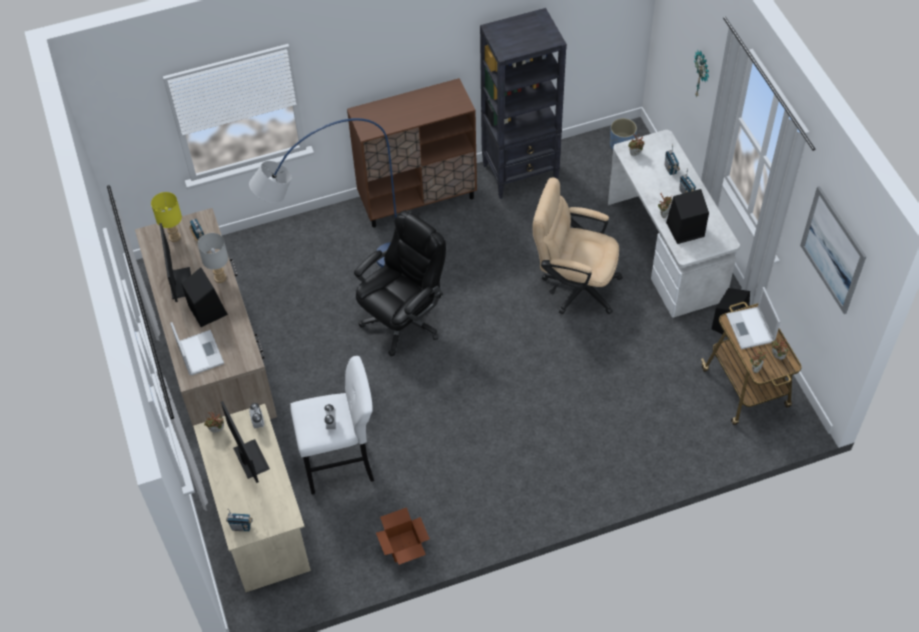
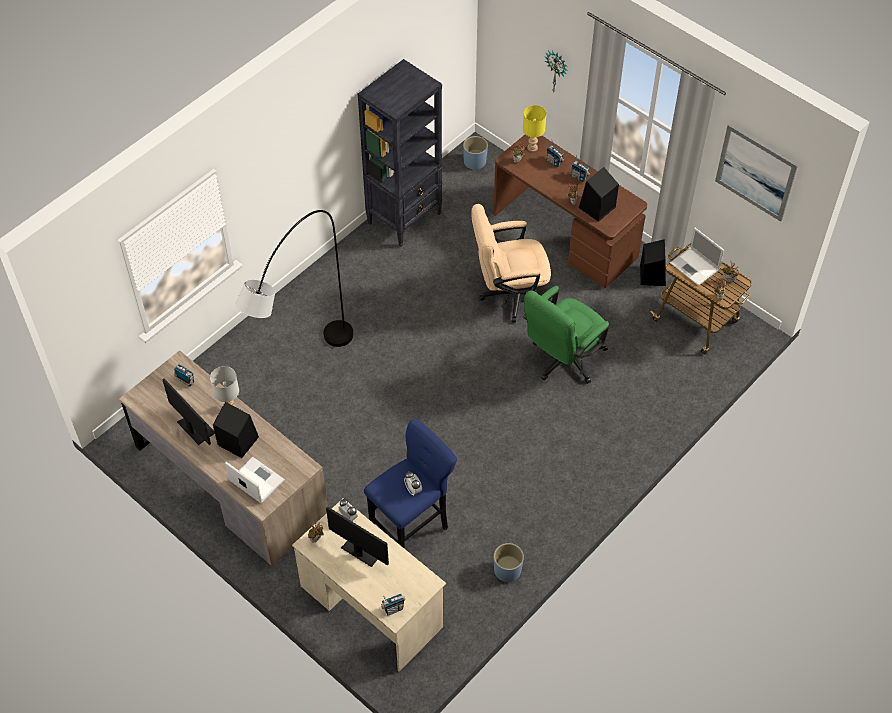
camera: 30 degrees left, 0 degrees up
yellow table lamp [151,192,182,242] -> yellow table lamp moved to [523,105,547,152]
blue floor lamp [249,118,397,267] -> grey floor lamp [235,210,354,347]
white stool [290,356,374,494] -> blue stool [364,419,457,548]
brown cabinet [347,78,477,227] -> none
black office chair [354,210,446,357] -> none
cardboard box [376,507,430,565] -> blue planter [494,543,524,583]
white desk [608,130,740,318] -> brown desk [493,134,648,288]
none -> green office chair [524,286,609,384]

